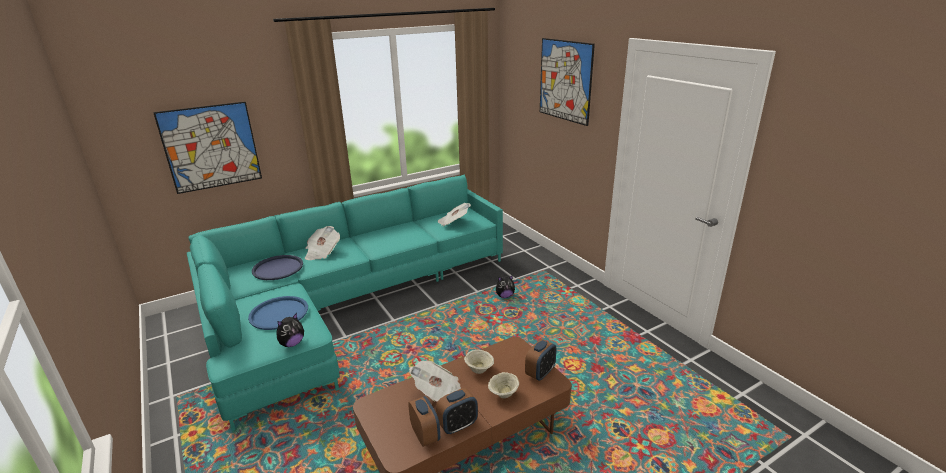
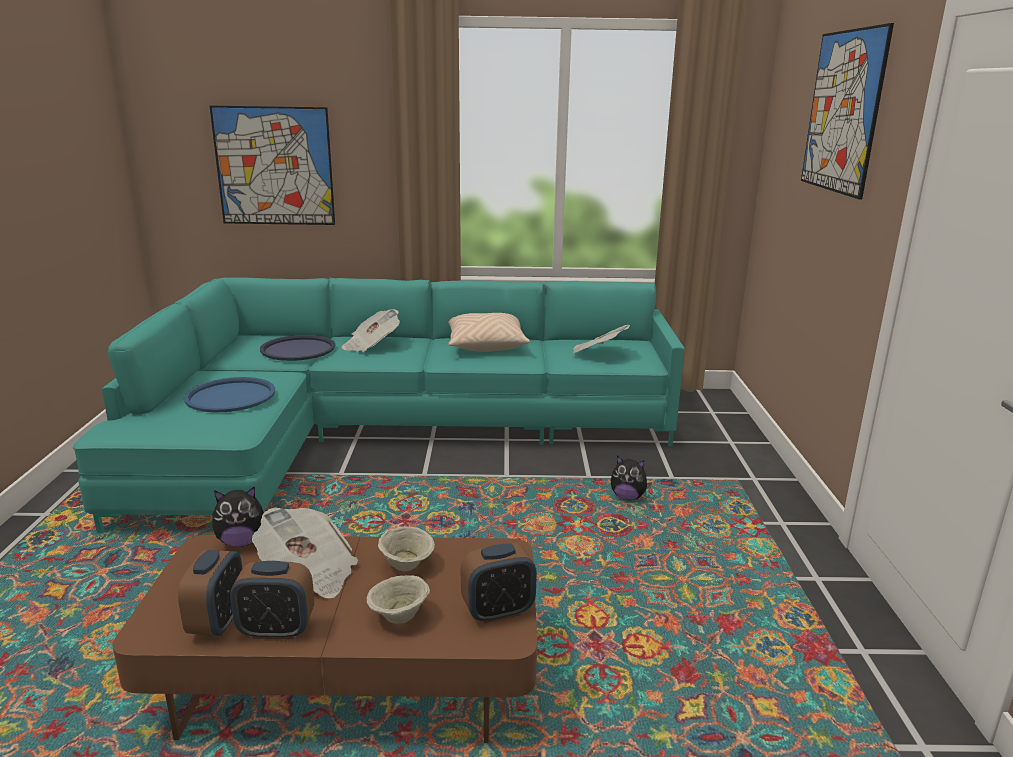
camera: 30 degrees right, 5 degrees down
plush toy [276,313,304,347] -> plush toy moved to [212,486,264,547]
none -> beige pillow [448,313,530,352]

